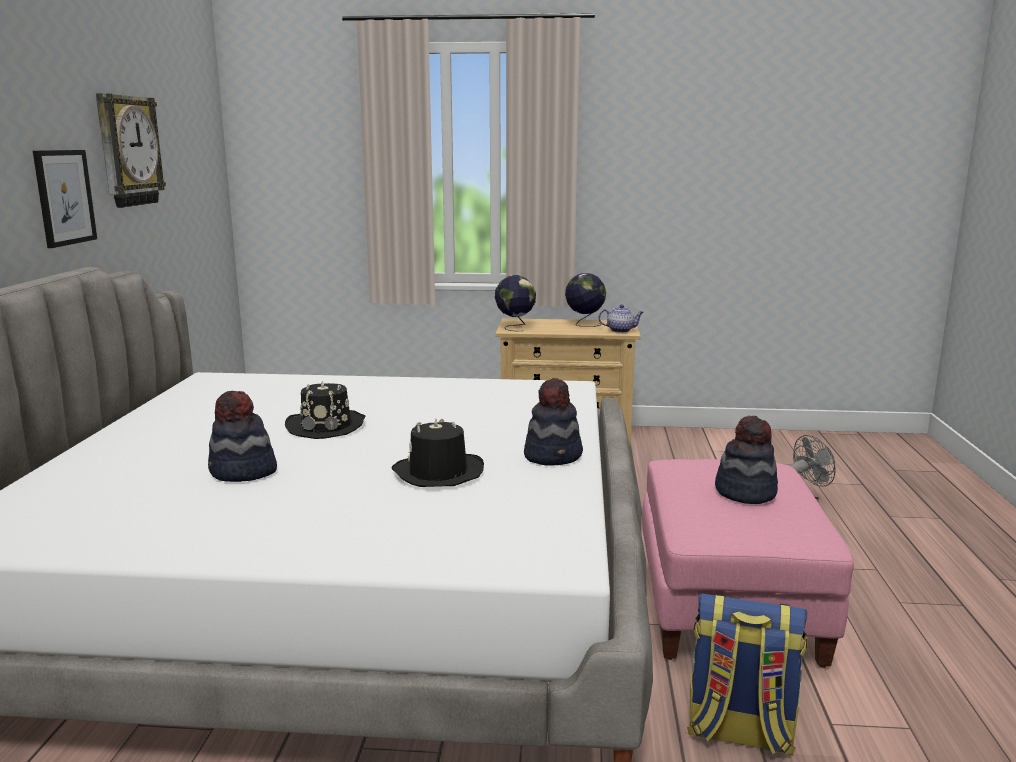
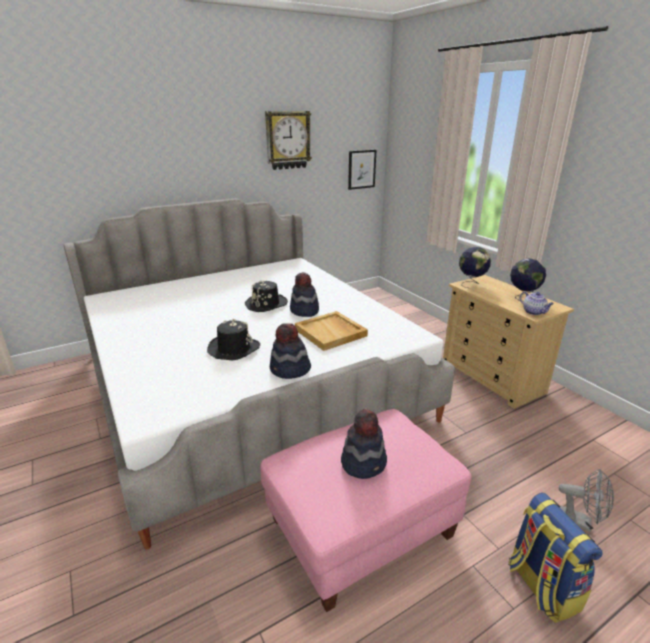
camera: 55 degrees right, 10 degrees up
picture [33,150,97,248] -> picture moved to [348,150,376,190]
hat [208,391,277,482] -> hat moved to [290,272,319,317]
backpack [687,594,808,755] -> backpack moved to [508,493,603,623]
none -> beige tray [295,311,368,351]

